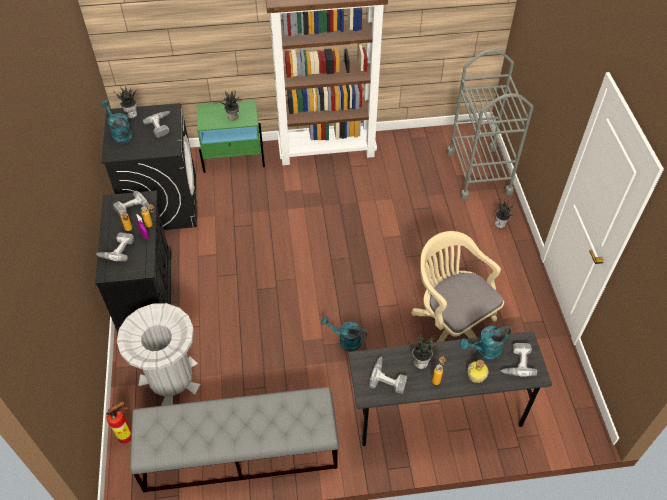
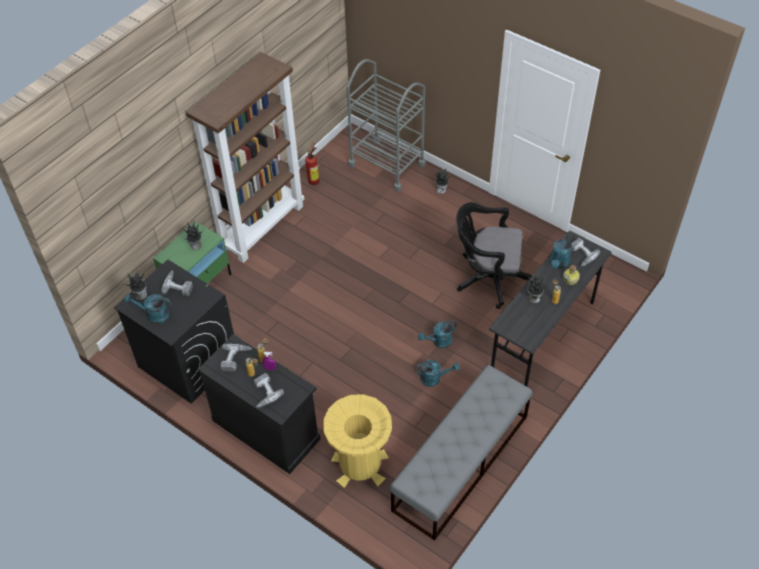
camera: 45 degrees left, 0 degrees up
fire extinguisher [106,401,132,443] -> fire extinguisher moved to [305,143,320,185]
grey trash can [117,303,201,406] -> yellow trash can [323,394,392,488]
power drill [369,357,407,394] -> none
beige office chair [411,231,504,342] -> black office chair [456,202,532,309]
none -> turquoise watering can [415,360,459,387]

